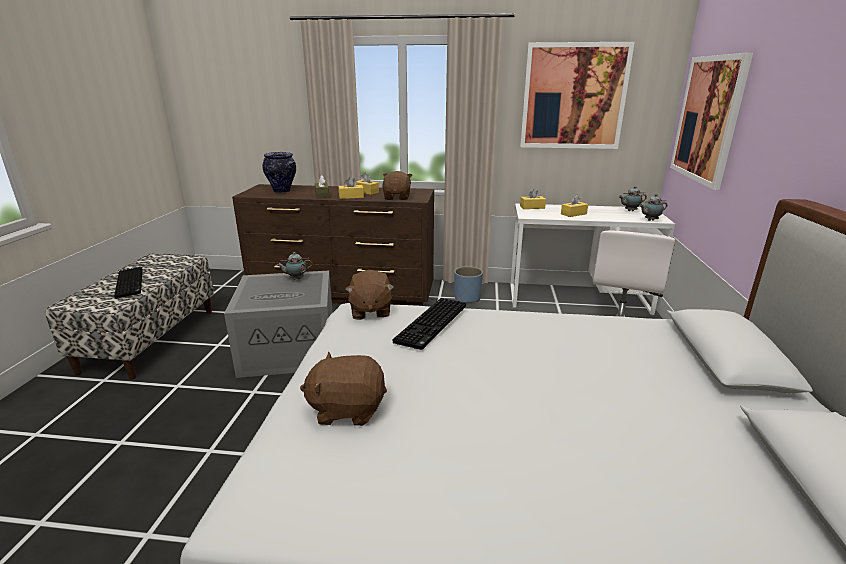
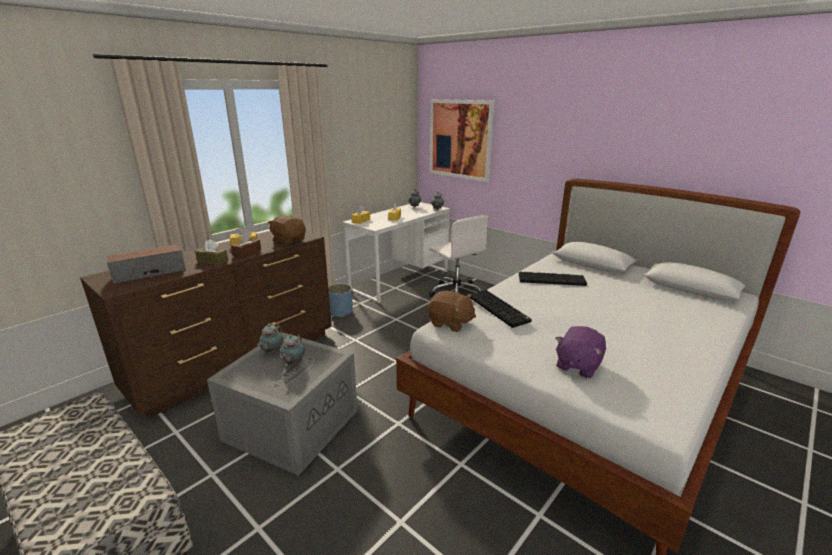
camera: 55 degrees left, 0 degrees up
keyboard [114,267,143,299] -> keyboard moved to [519,272,587,286]
vase [263,152,296,193] -> speaker [107,244,186,284]
brown plush toy [300,352,387,426] -> purple plush toy [555,326,606,378]
yellow tissue box [338,177,364,199] -> brown tissue box [231,232,261,258]
picture [520,42,635,149] -> none
none -> teapot [280,334,305,365]

